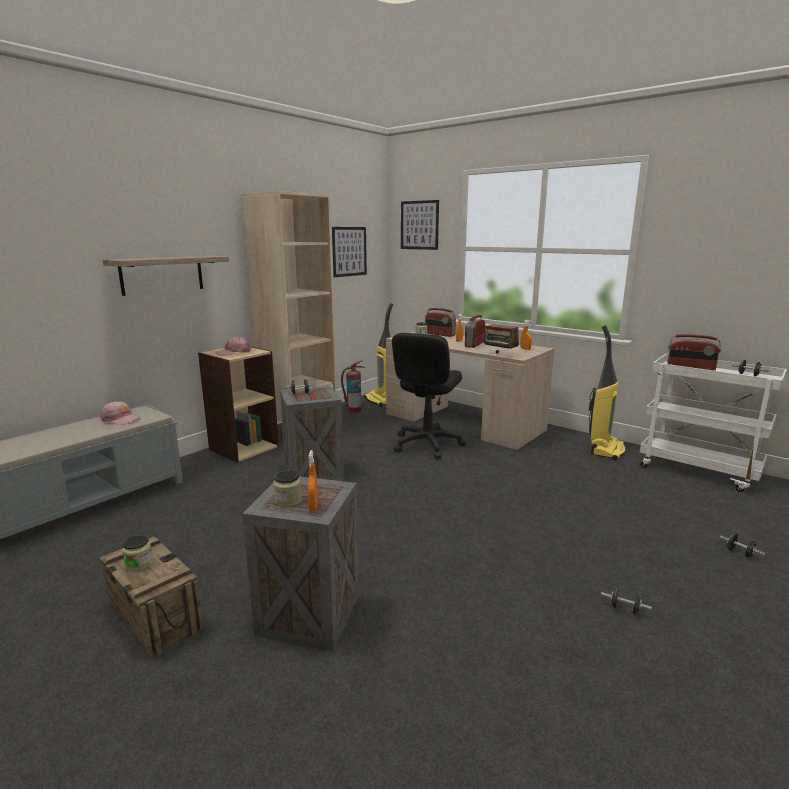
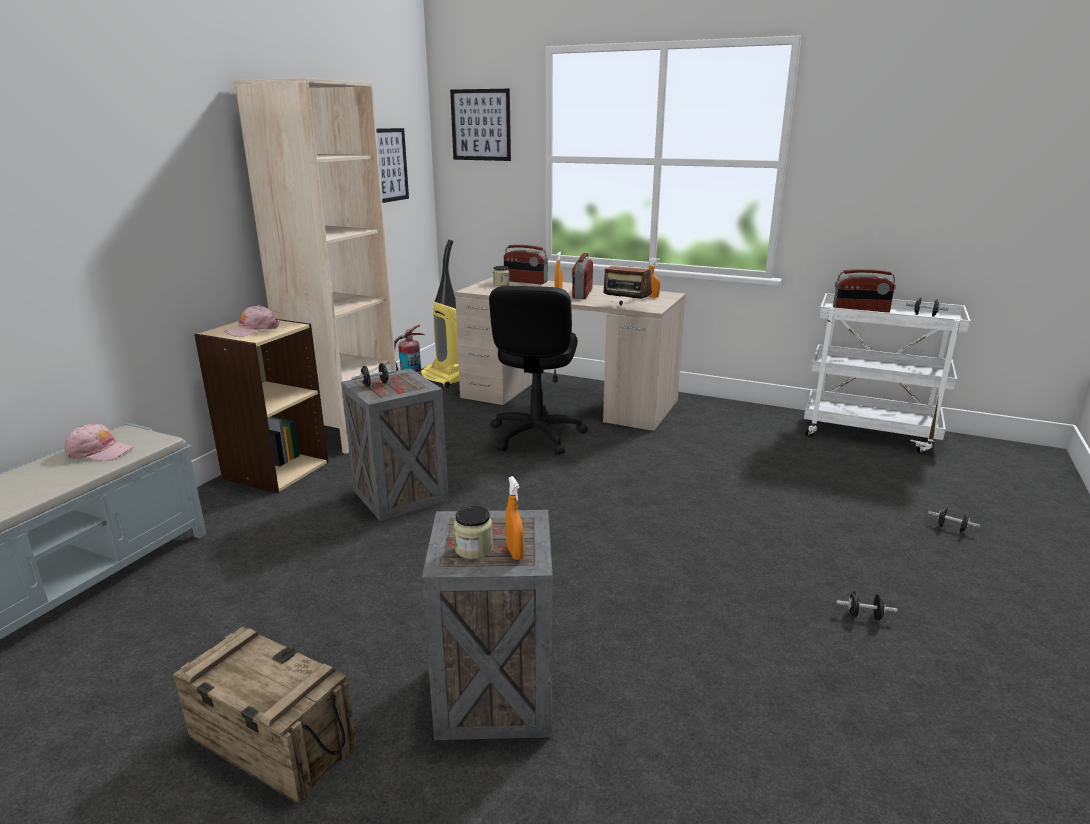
camera: 15 degrees left, 5 degrees up
shelf [102,256,229,296] -> none
jar [122,535,153,571] -> none
vacuum cleaner [589,325,626,461] -> none

